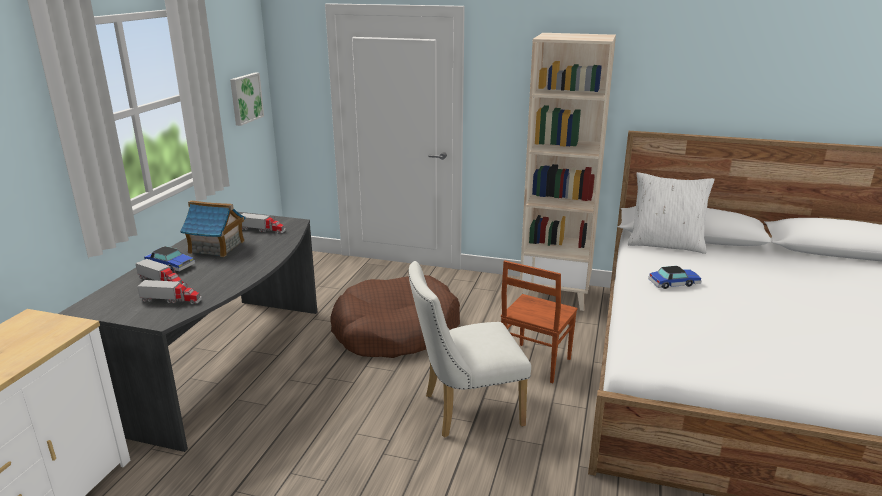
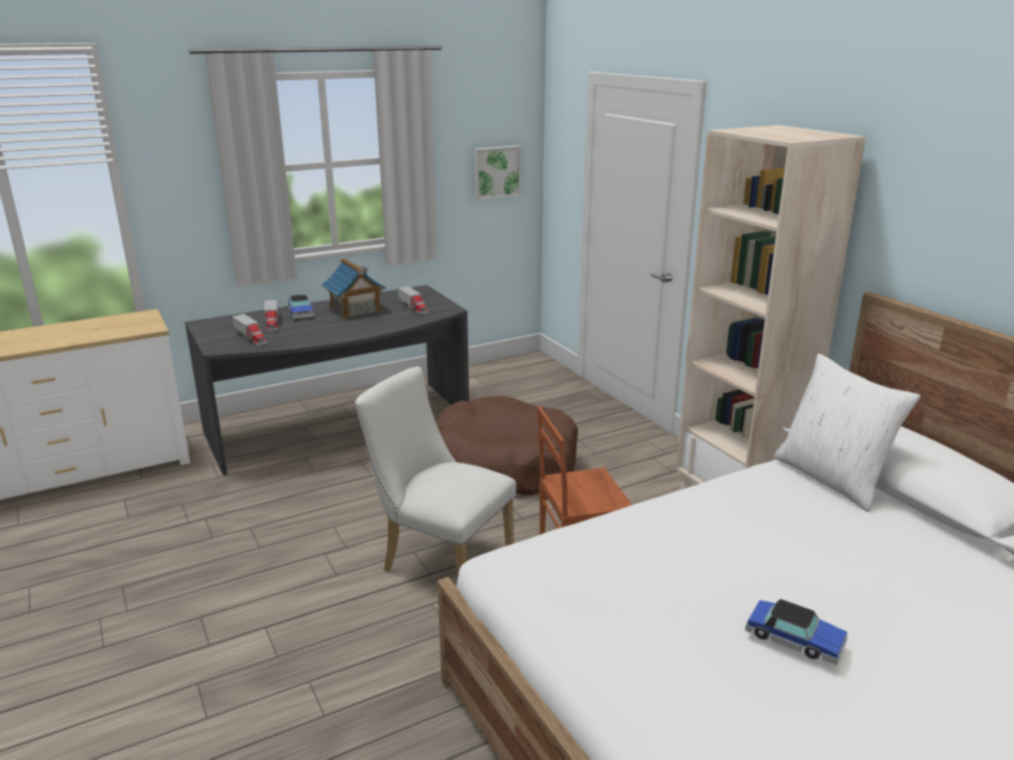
camera: 45 degrees right, 0 degrees up
toy car [648,266,702,289] -> toy car moved to [745,599,848,665]

